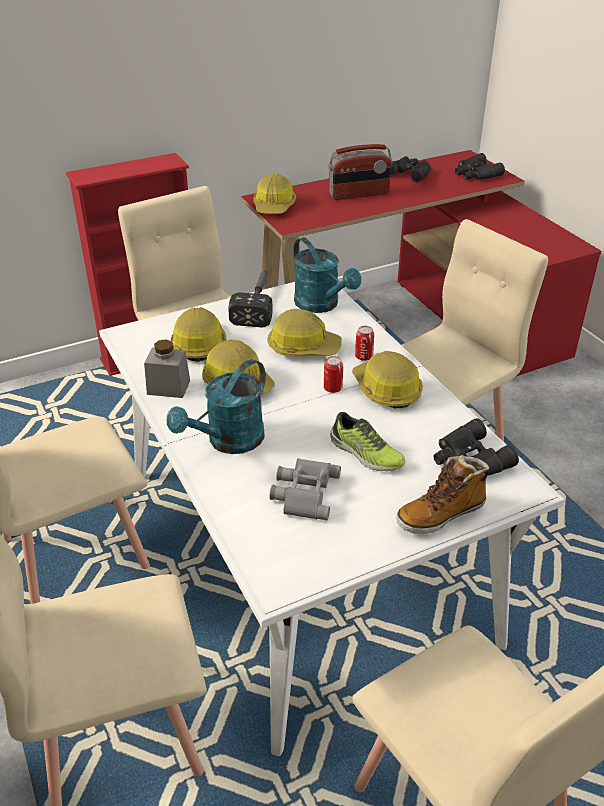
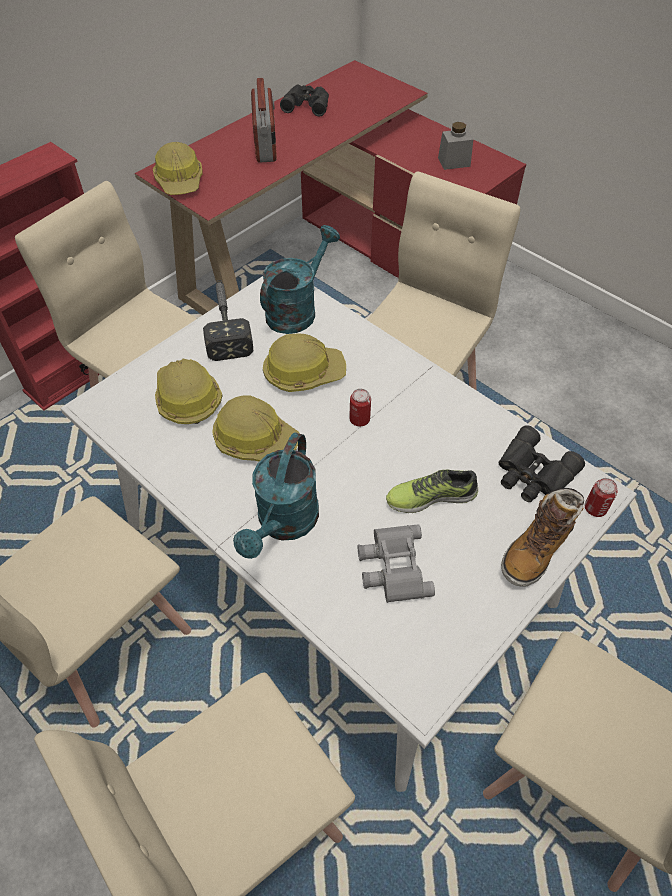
camera: 20 degrees left, 15 degrees up
grey jar [144,339,190,398] -> grey jar moved to [438,122,473,170]
turquoise watering can [293,237,361,313] -> turquoise watering can turned 90 degrees counterclockwise [260,225,340,334]
radio [328,144,392,200] -> radio turned 60 degrees counterclockwise [251,78,277,162]
shoe [330,412,406,471] -> shoe turned 150 degrees clockwise [386,470,478,513]
hard hat [352,351,423,408] -> none
can [355,326,374,361] -> can moved to [585,478,618,517]
black binoculars [455,153,505,180] -> none

